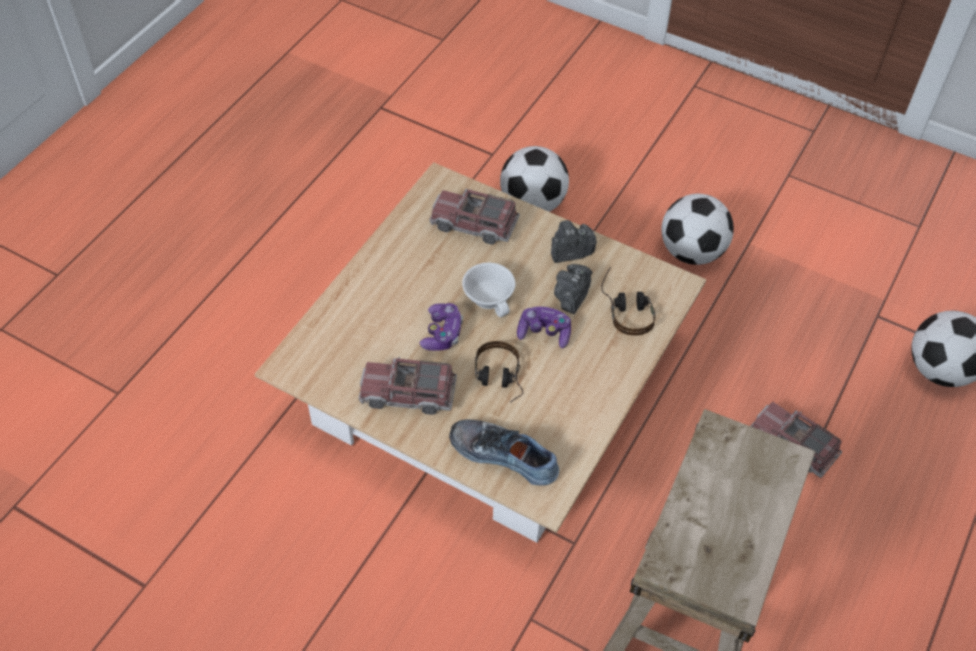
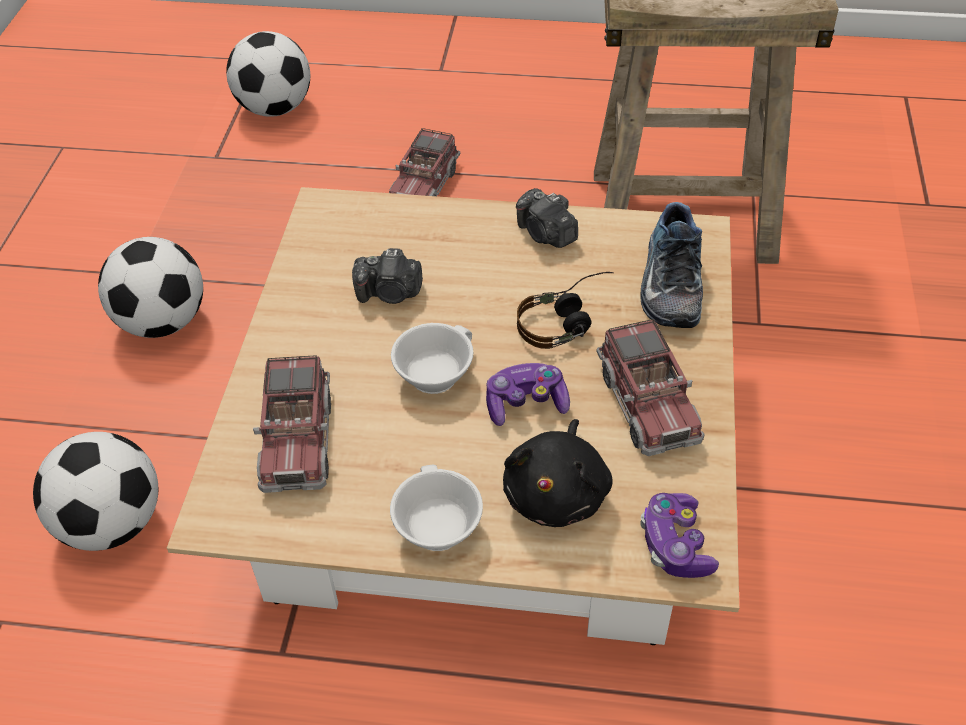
camera: 110 degrees left, 5 degrees down
game controller [517,307,571,348] -> game controller moved to [640,493,719,578]
camera [551,220,597,263] -> camera moved to [516,188,578,248]
headphones [601,267,656,336] -> none
none -> white cup [390,465,483,551]
none -> black plush toy [503,419,612,527]

